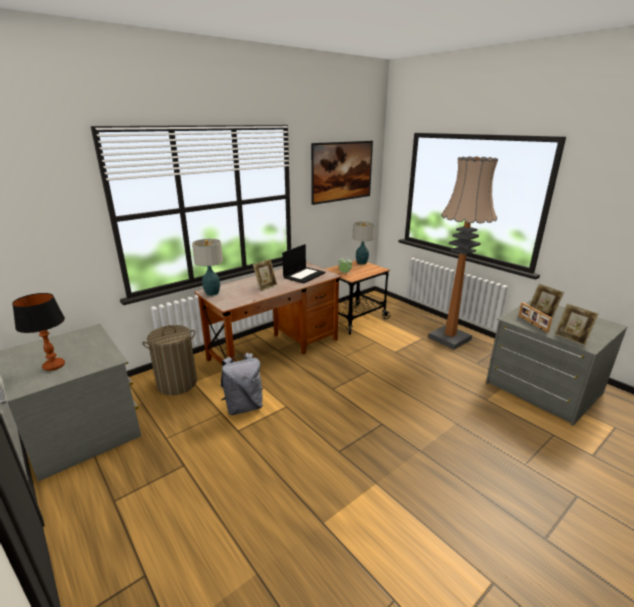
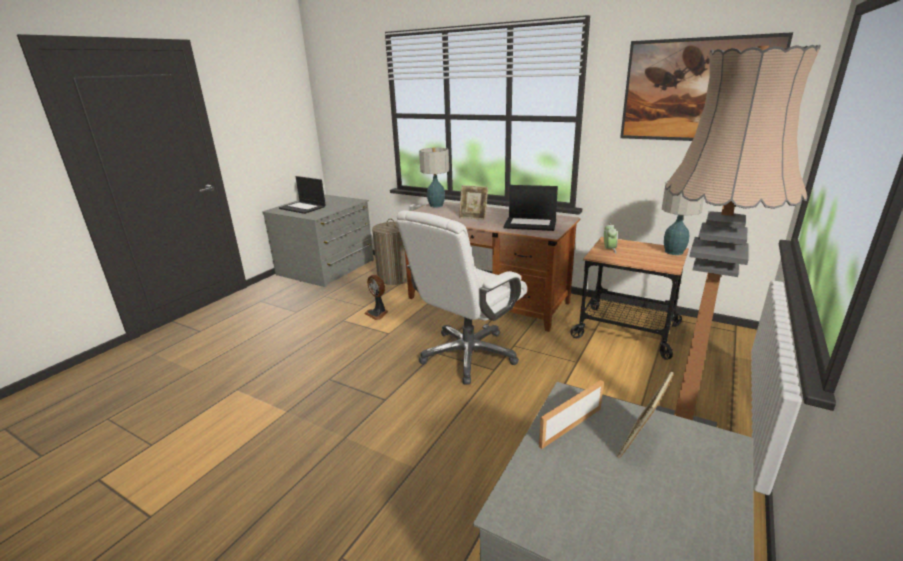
camera: 70 degrees right, 0 degrees up
table lamp [12,293,65,371] -> laptop [279,176,326,214]
grey backpack [221,353,263,415] -> fan [364,275,388,320]
picture frame [554,304,599,346] -> none
none -> white office chair [397,210,527,385]

